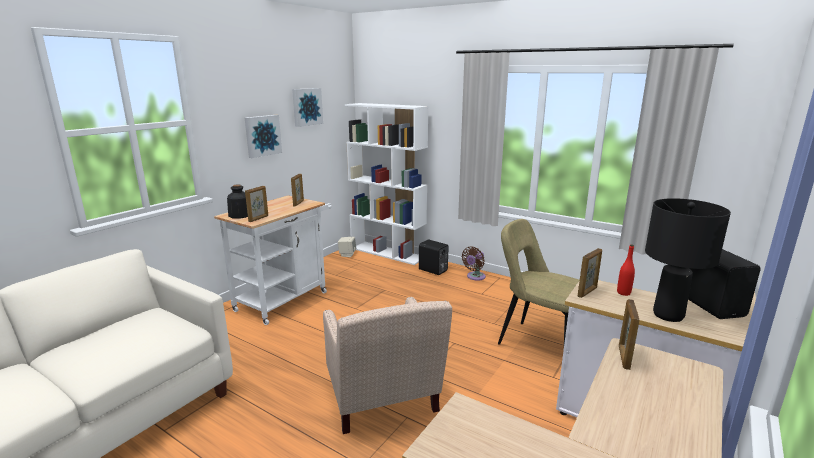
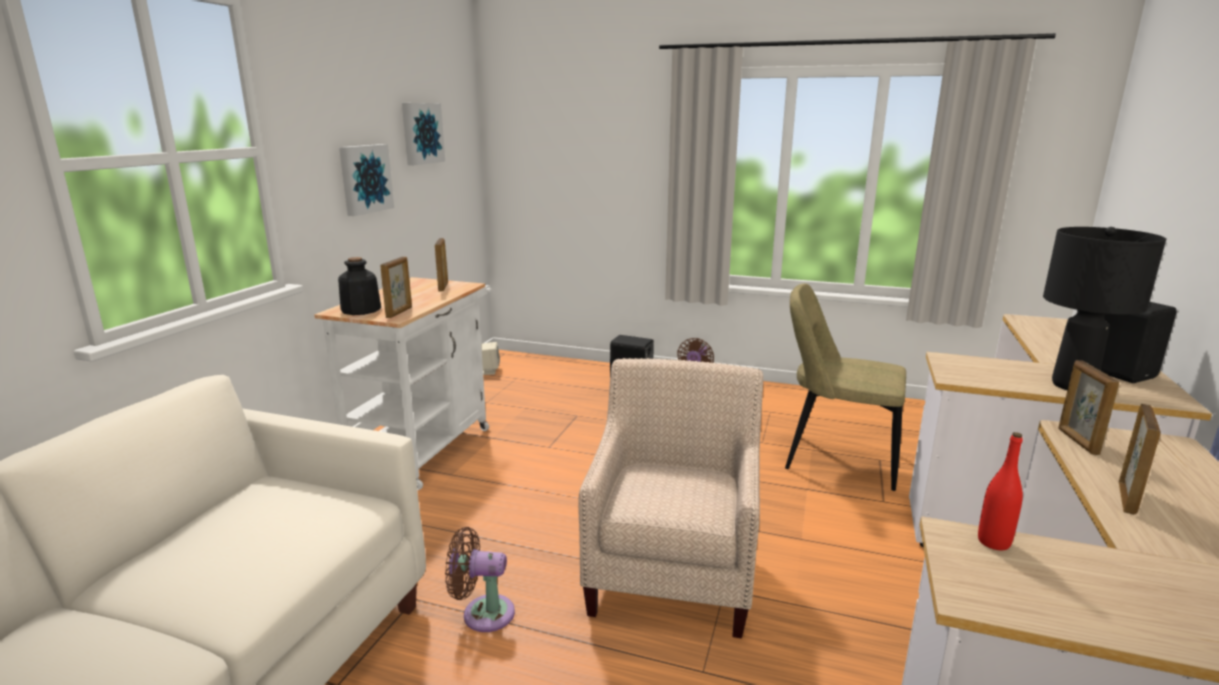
camera: 15 degrees left, 0 degrees up
beige armchair [323,297,452,434] -> beige armchair turned 135 degrees counterclockwise [578,358,764,638]
white bookcase [345,103,428,265] -> none
picture frame [577,248,602,298] -> picture frame moved to [1119,404,1161,515]
red bottle [617,244,635,296] -> red bottle moved to [978,432,1023,550]
none -> brown fan [445,527,515,632]

